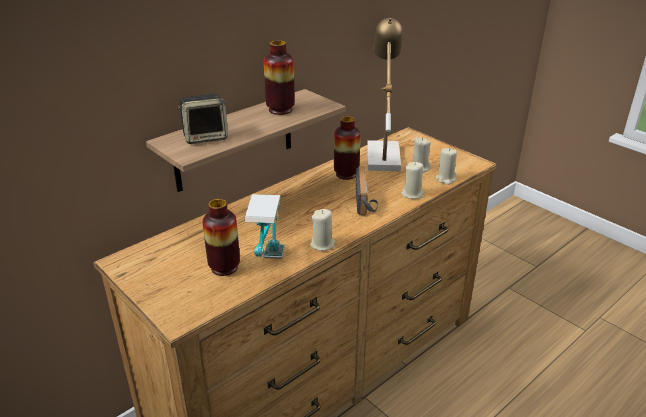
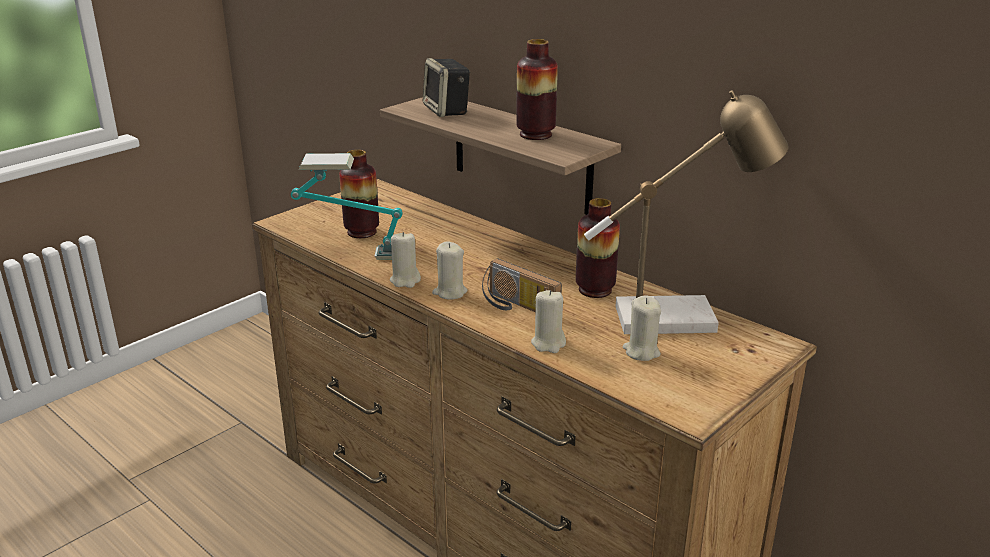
camera: 85 degrees right, 5 degrees down
radio [356,166,378,215] -> radio turned 45 degrees clockwise [482,258,562,312]
beige candle [436,148,457,185] -> beige candle moved to [432,241,468,300]

